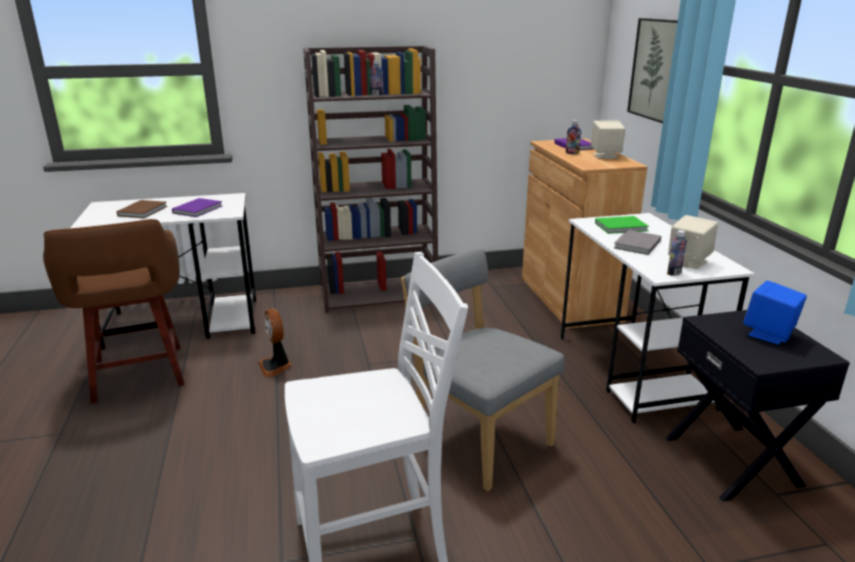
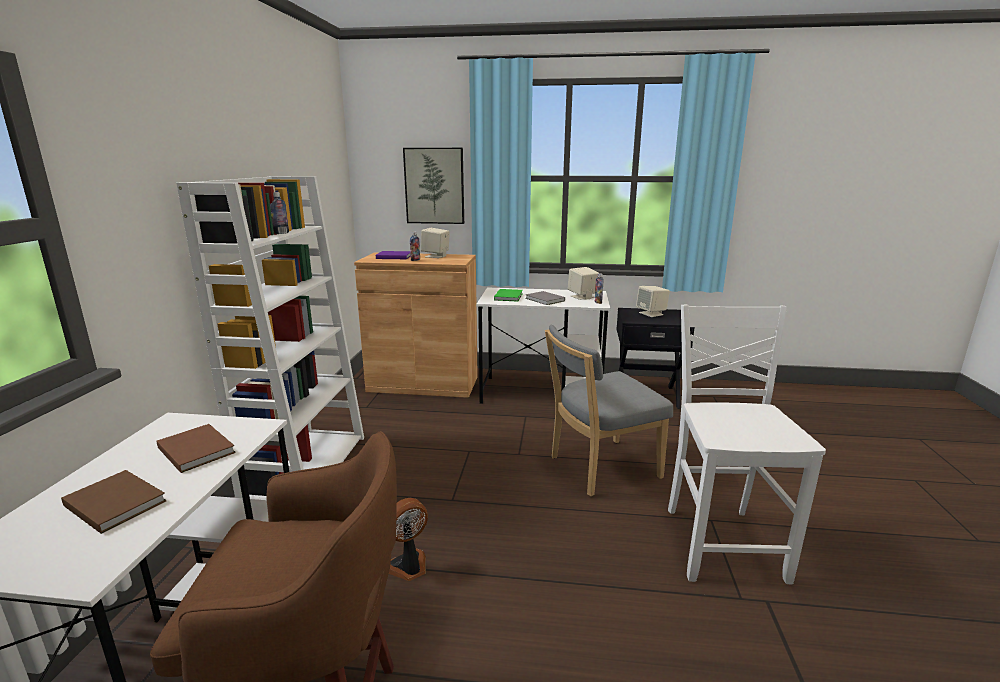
camera: 70 degrees left, 5 degrees down
purple book [172,198,222,217] -> brown book [157,424,236,473]
fan [258,309,292,377] -> fan turned 150 degrees clockwise [389,498,428,581]
brown bookcase [303,46,438,313] -> white bookcase [176,176,364,500]
blue speaker [743,280,807,344] -> beige speaker [636,286,670,317]

